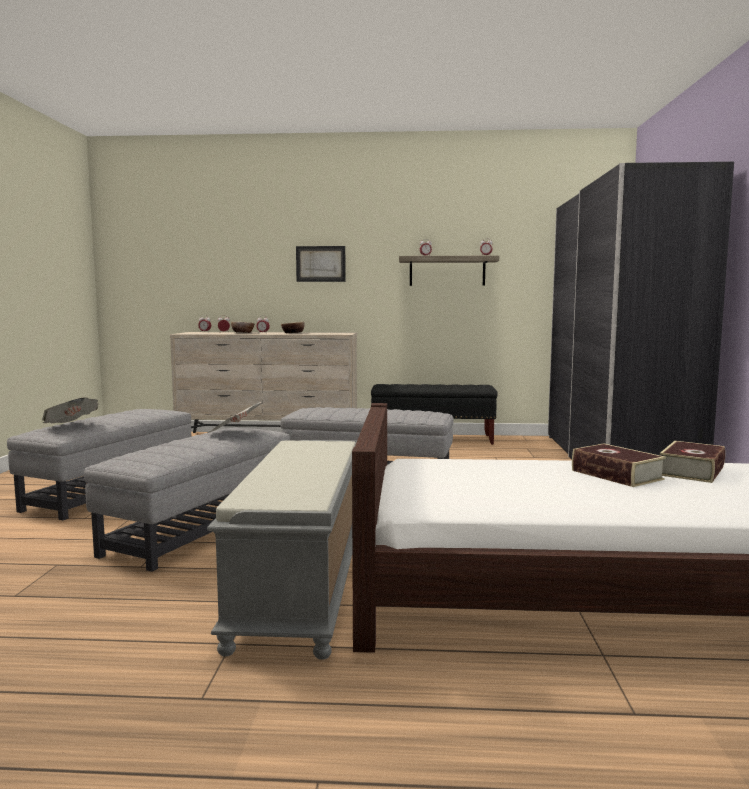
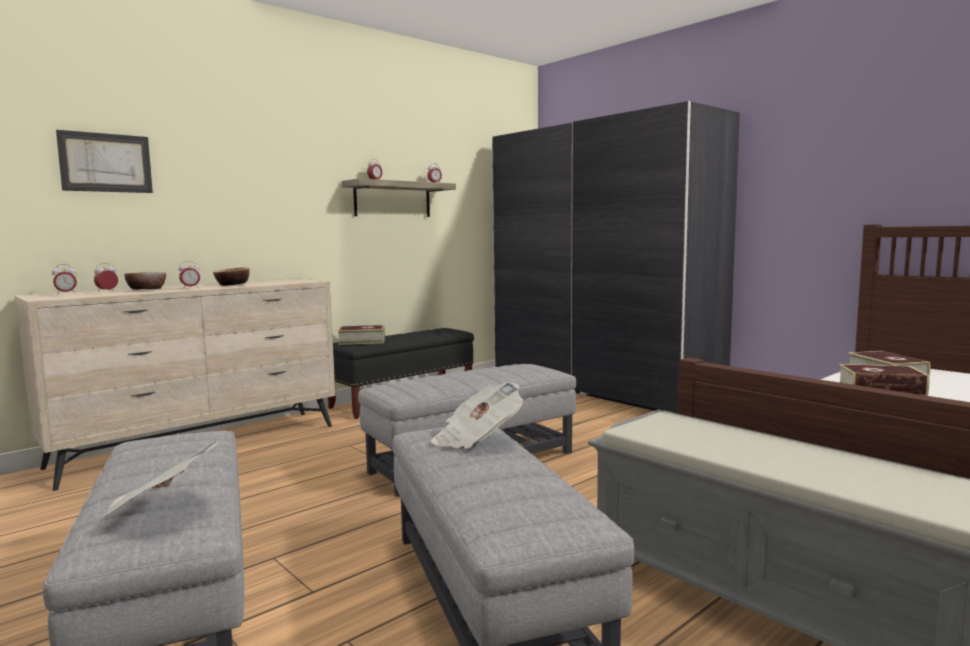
camera: 45 degrees left, 0 degrees up
picture [296,246,346,282] -> picture moved to [56,130,153,193]
none -> book [337,325,385,345]

